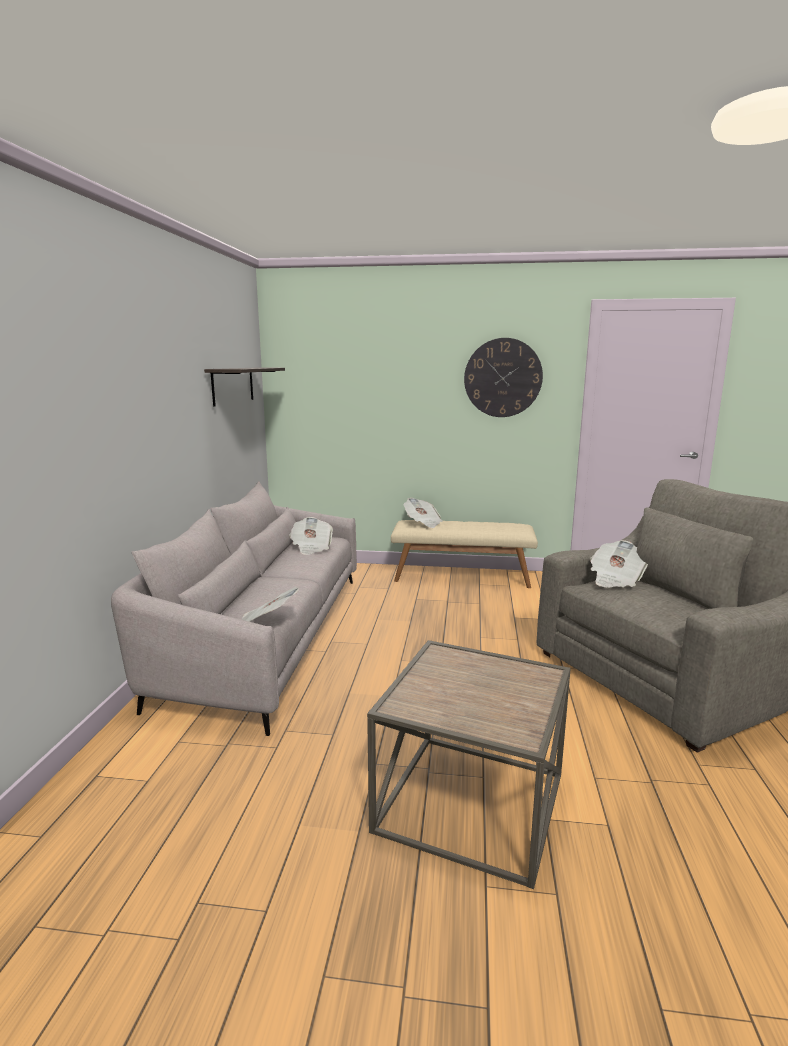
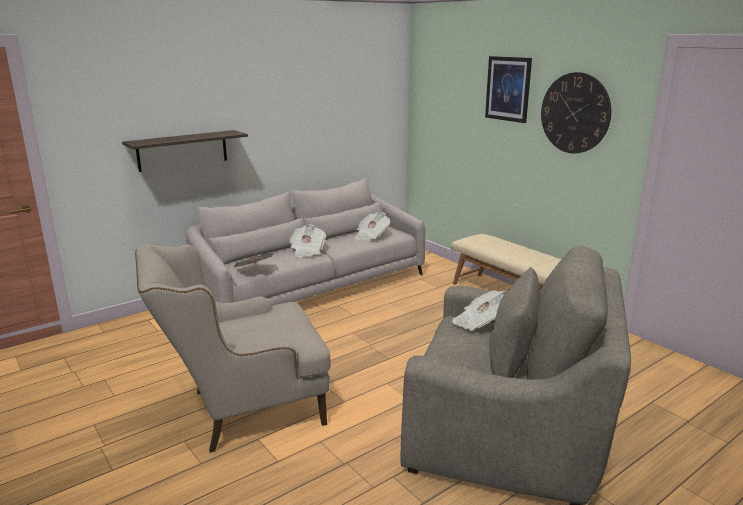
camera: 45 degrees right, 5 degrees up
shelf [204,368,285,407] -> shelf moved to [122,130,248,172]
brown side table [367,640,571,889] -> beige armchair [135,244,330,453]
newspaper [403,498,443,528] -> newspaper moved to [289,224,326,258]
none -> picture [485,56,532,123]

